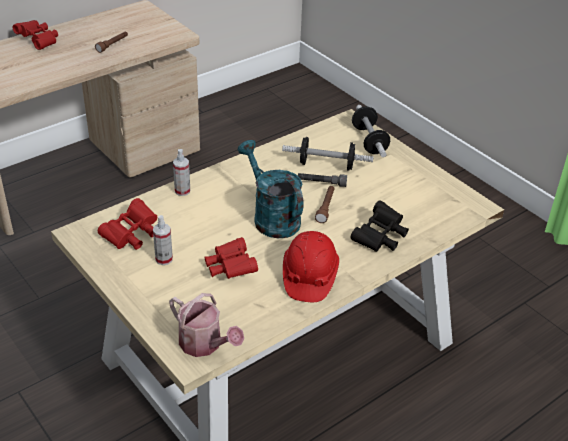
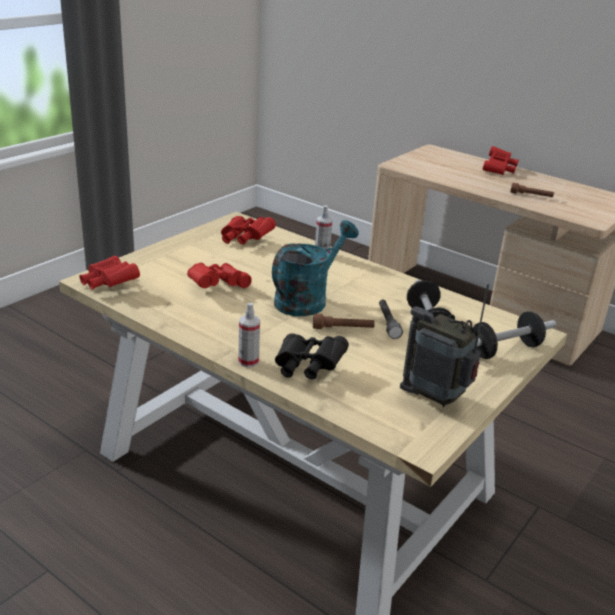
camera: 75 degrees right, 10 degrees down
spray bottle [153,215,173,265] -> spray bottle moved to [238,303,260,367]
watering can [169,293,244,357] -> red binoculars [80,256,140,290]
red hard hat [283,231,339,302] -> none
none -> radio [400,284,489,407]

